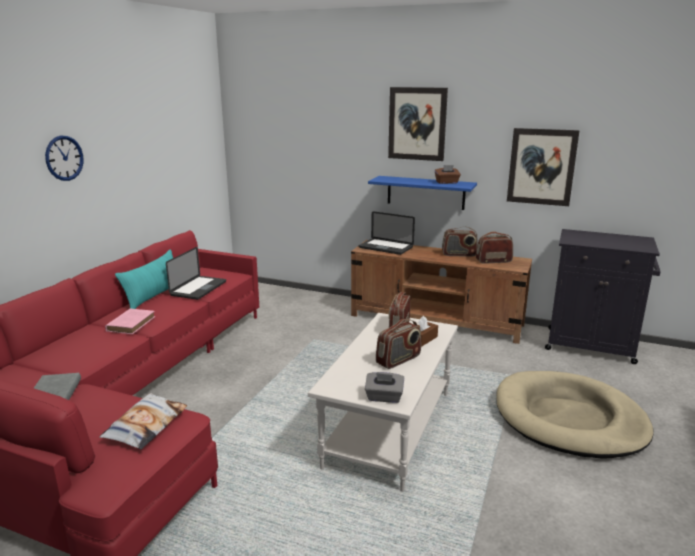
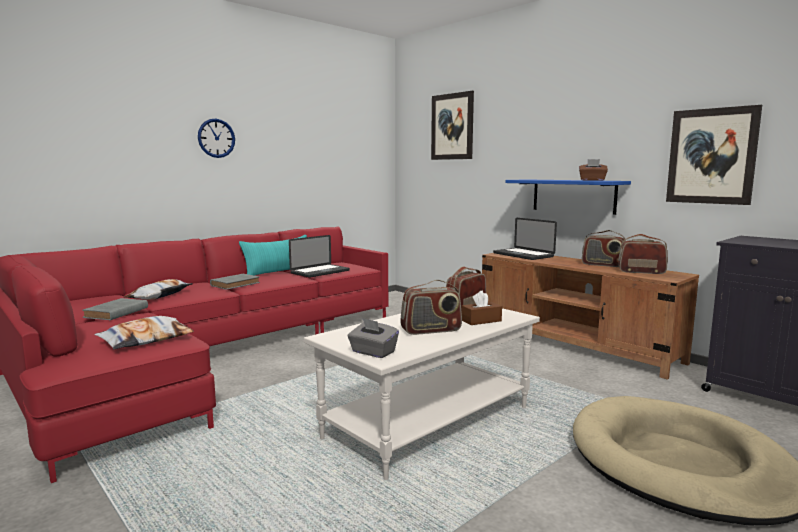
camera: 25 degrees right, 10 degrees down
pink book [105,308,155,334] -> grey book [210,274,260,290]
picture [388,87,448,161] -> picture moved to [431,91,474,160]
none -> pillow [124,279,193,300]

